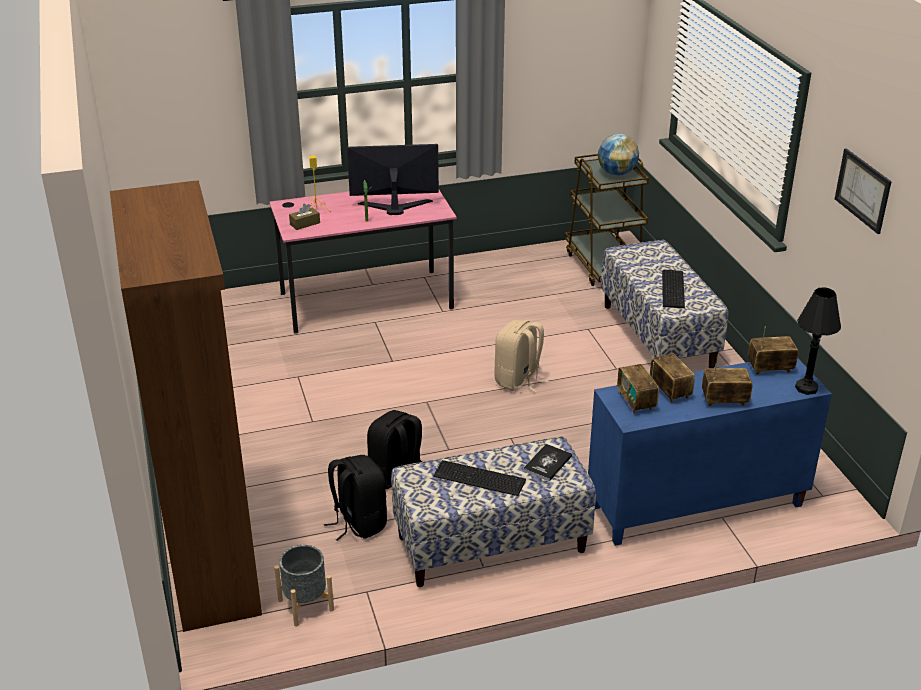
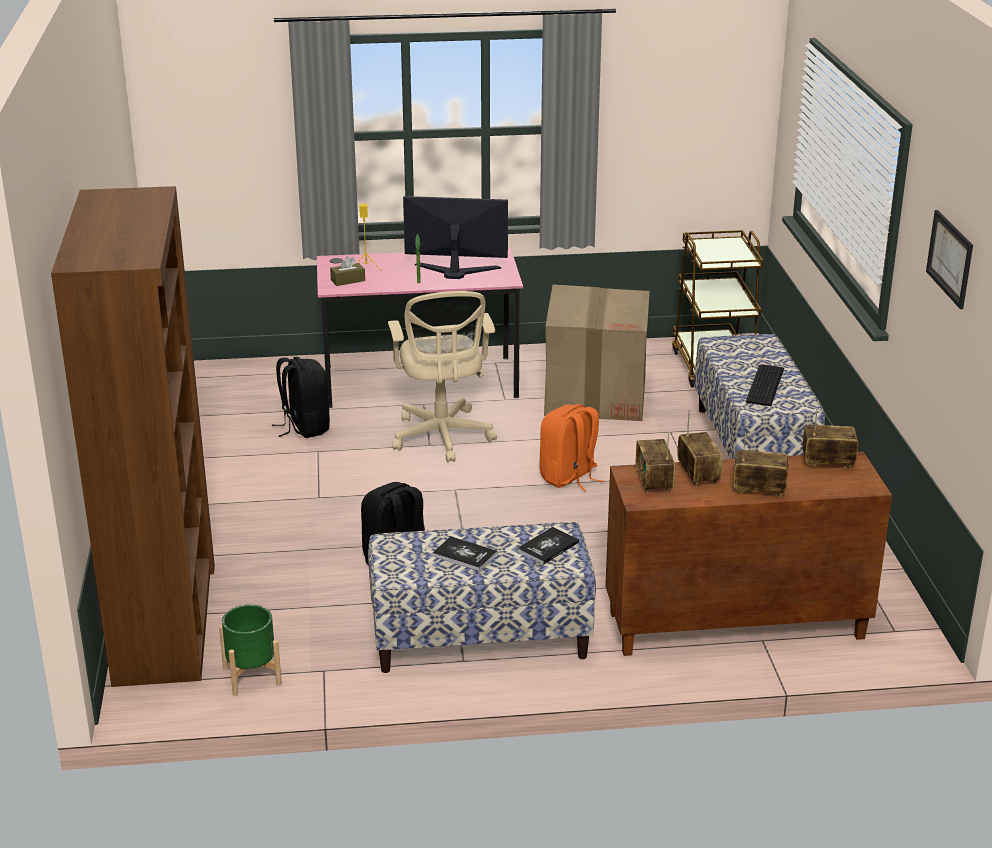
camera: 10 degrees right, 5 degrees down
grey planter [274,545,334,626] -> green planter [219,604,282,696]
black backpack [324,455,387,541] -> black backpack moved to [272,357,330,438]
keyboard [433,460,526,496] -> book [432,536,498,571]
beige backpack [495,320,548,393] -> orange backpack [540,404,603,492]
blue cabinet [588,359,832,546] -> brown cabinet [605,452,892,656]
globe [598,134,639,176] -> none
black table lamp [795,287,841,395] -> none
none -> beige office chair [388,291,497,463]
none -> cardboard box [544,285,650,421]

